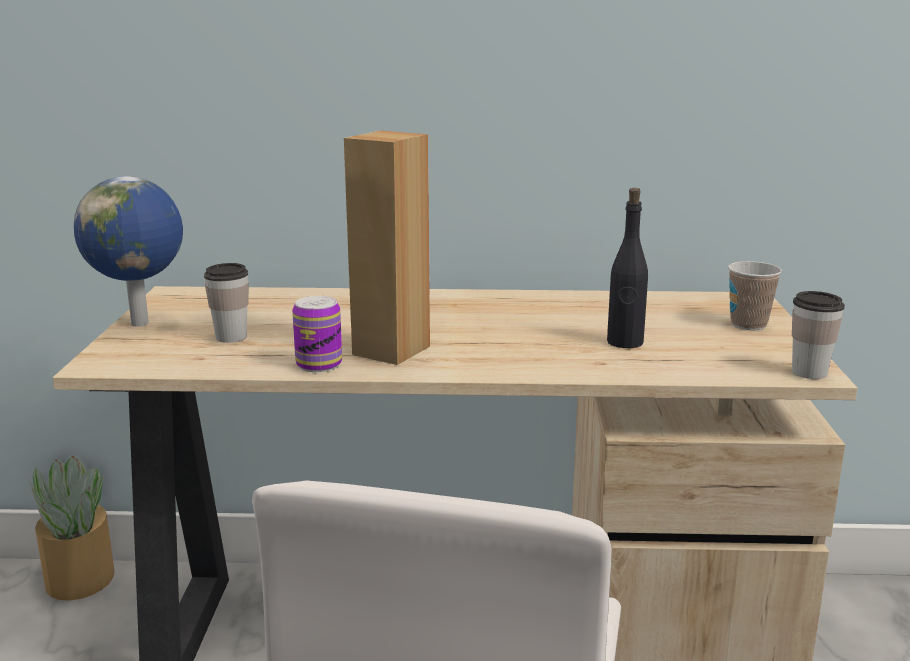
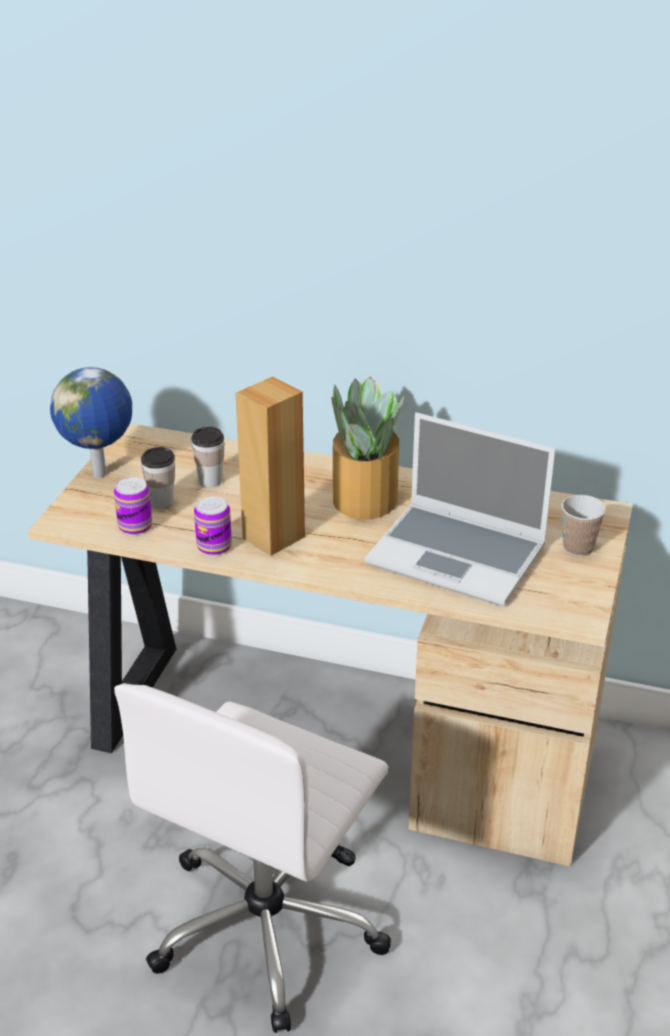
camera: 15 degrees right, 15 degrees up
potted plant [28,456,115,601] -> potted plant moved to [331,377,404,519]
black bottle [607,188,648,348] -> laptop [365,412,556,606]
cup [792,291,845,379] -> cup moved to [192,427,224,487]
none -> can [114,477,152,535]

